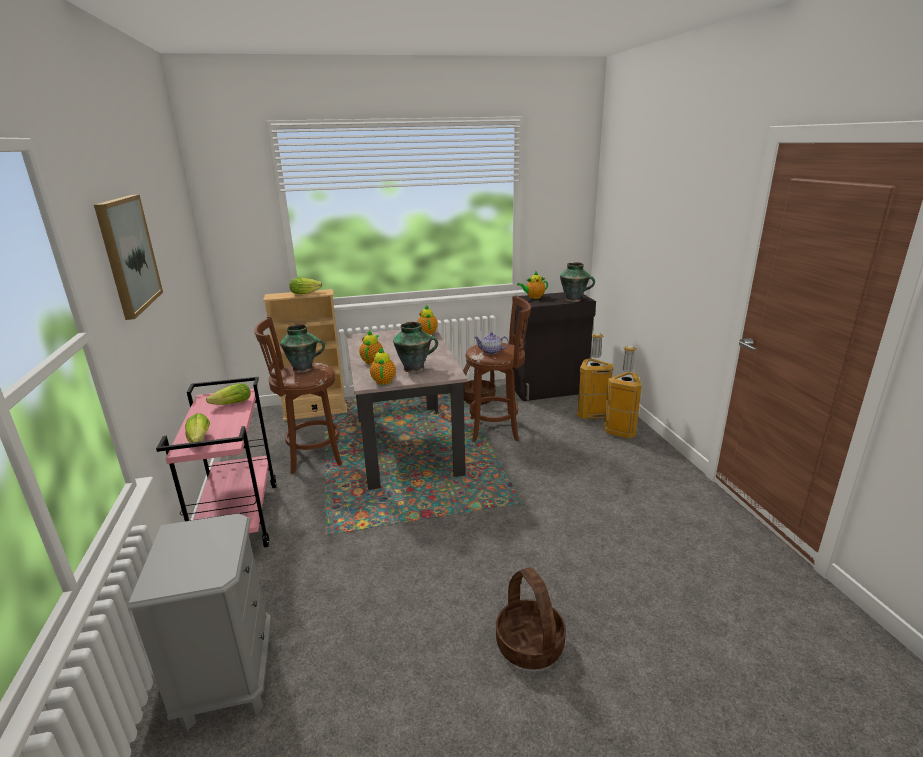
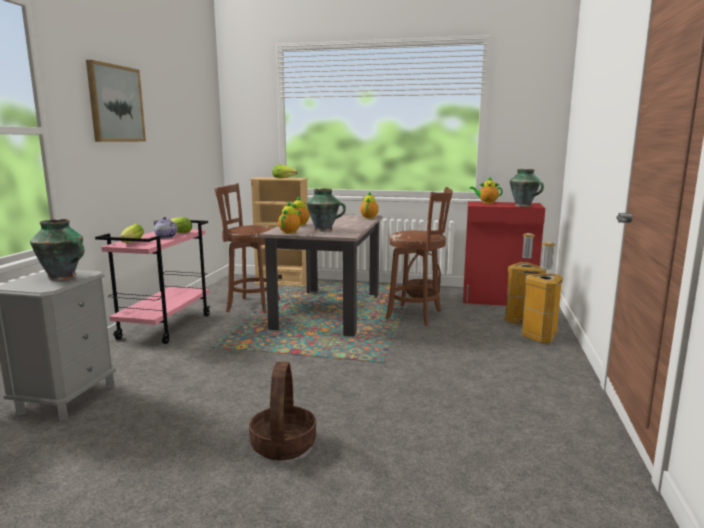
camera: 25 degrees right, 10 degrees down
vase [280,324,325,373] -> vase moved to [30,219,84,281]
teapot [474,332,509,355] -> teapot moved to [154,217,177,239]
black cabinet [512,292,596,401] -> red cabinet [463,201,545,306]

